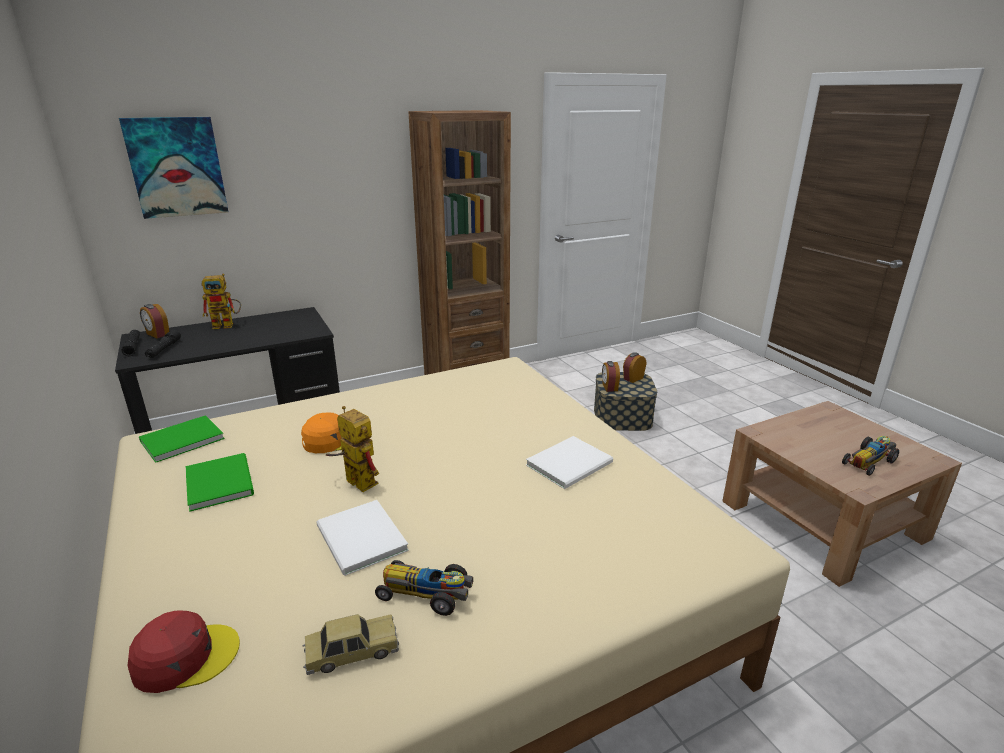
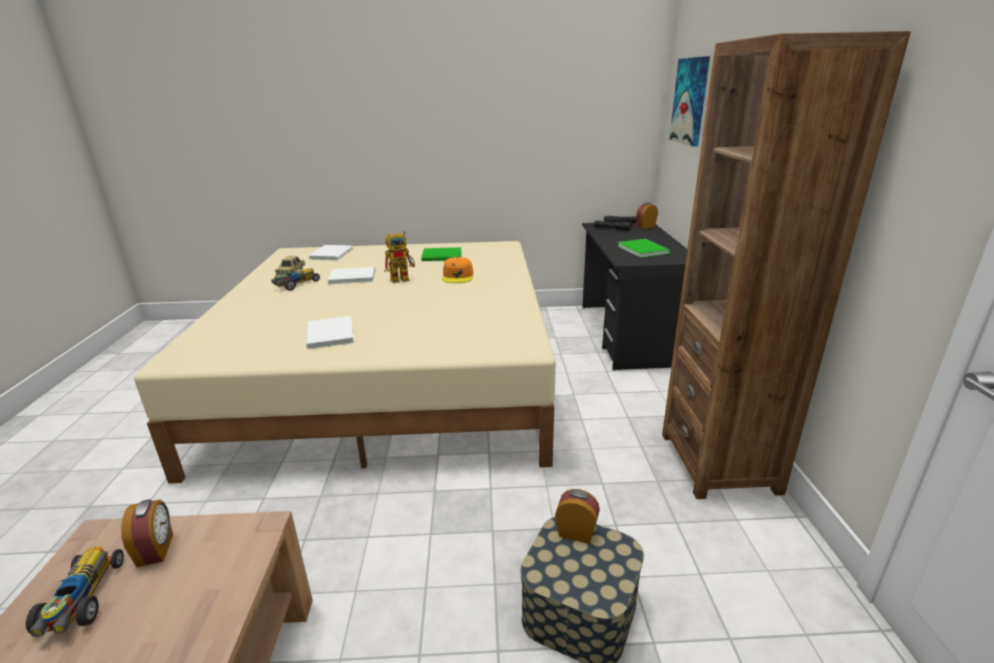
camera: 115 degrees right, 0 degrees up
red cap [128,611,240,693] -> white book [309,245,353,260]
green book [139,415,225,463] -> green book moved to [618,239,671,258]
toy robot [201,274,241,329] -> none
alarm clock [623,352,646,383] -> alarm clock moved to [121,499,173,567]

